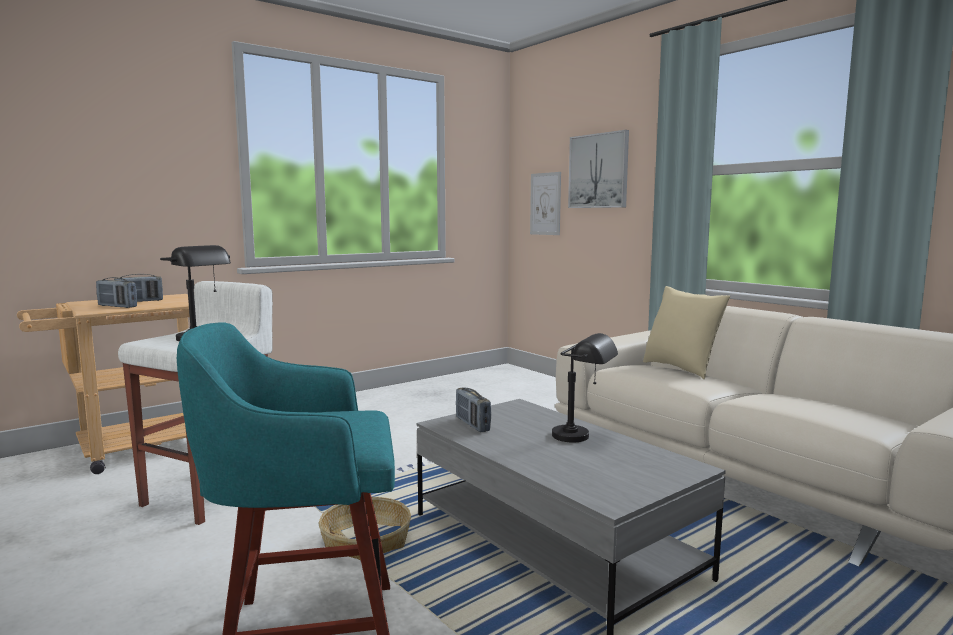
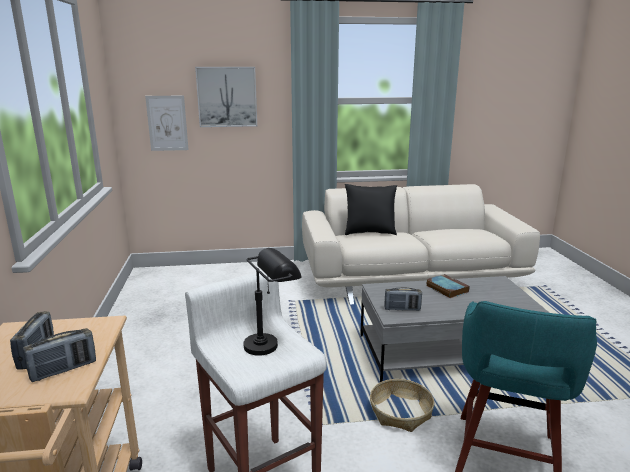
camera: 60 degrees left, 10 degrees up
black table lamp [552,333,618,442] -> book [426,274,470,298]
beige pillow [643,286,730,379] -> black pillow [345,184,397,235]

